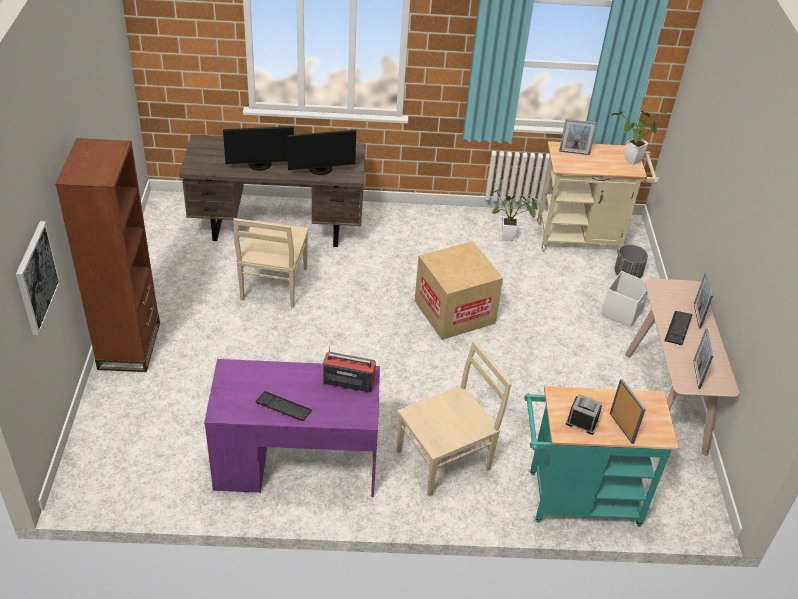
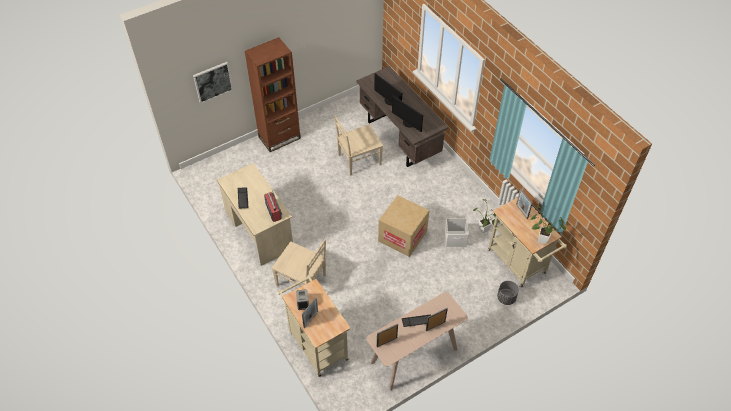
camera: 60 degrees right, 10 degrees up
purple desk [204,359,380,497] -> beige desk [217,163,293,266]
turquoise cart [524,386,679,526] -> beige cart [278,275,351,377]
white storage box [601,271,648,328] -> white storage box moved to [445,218,469,247]

